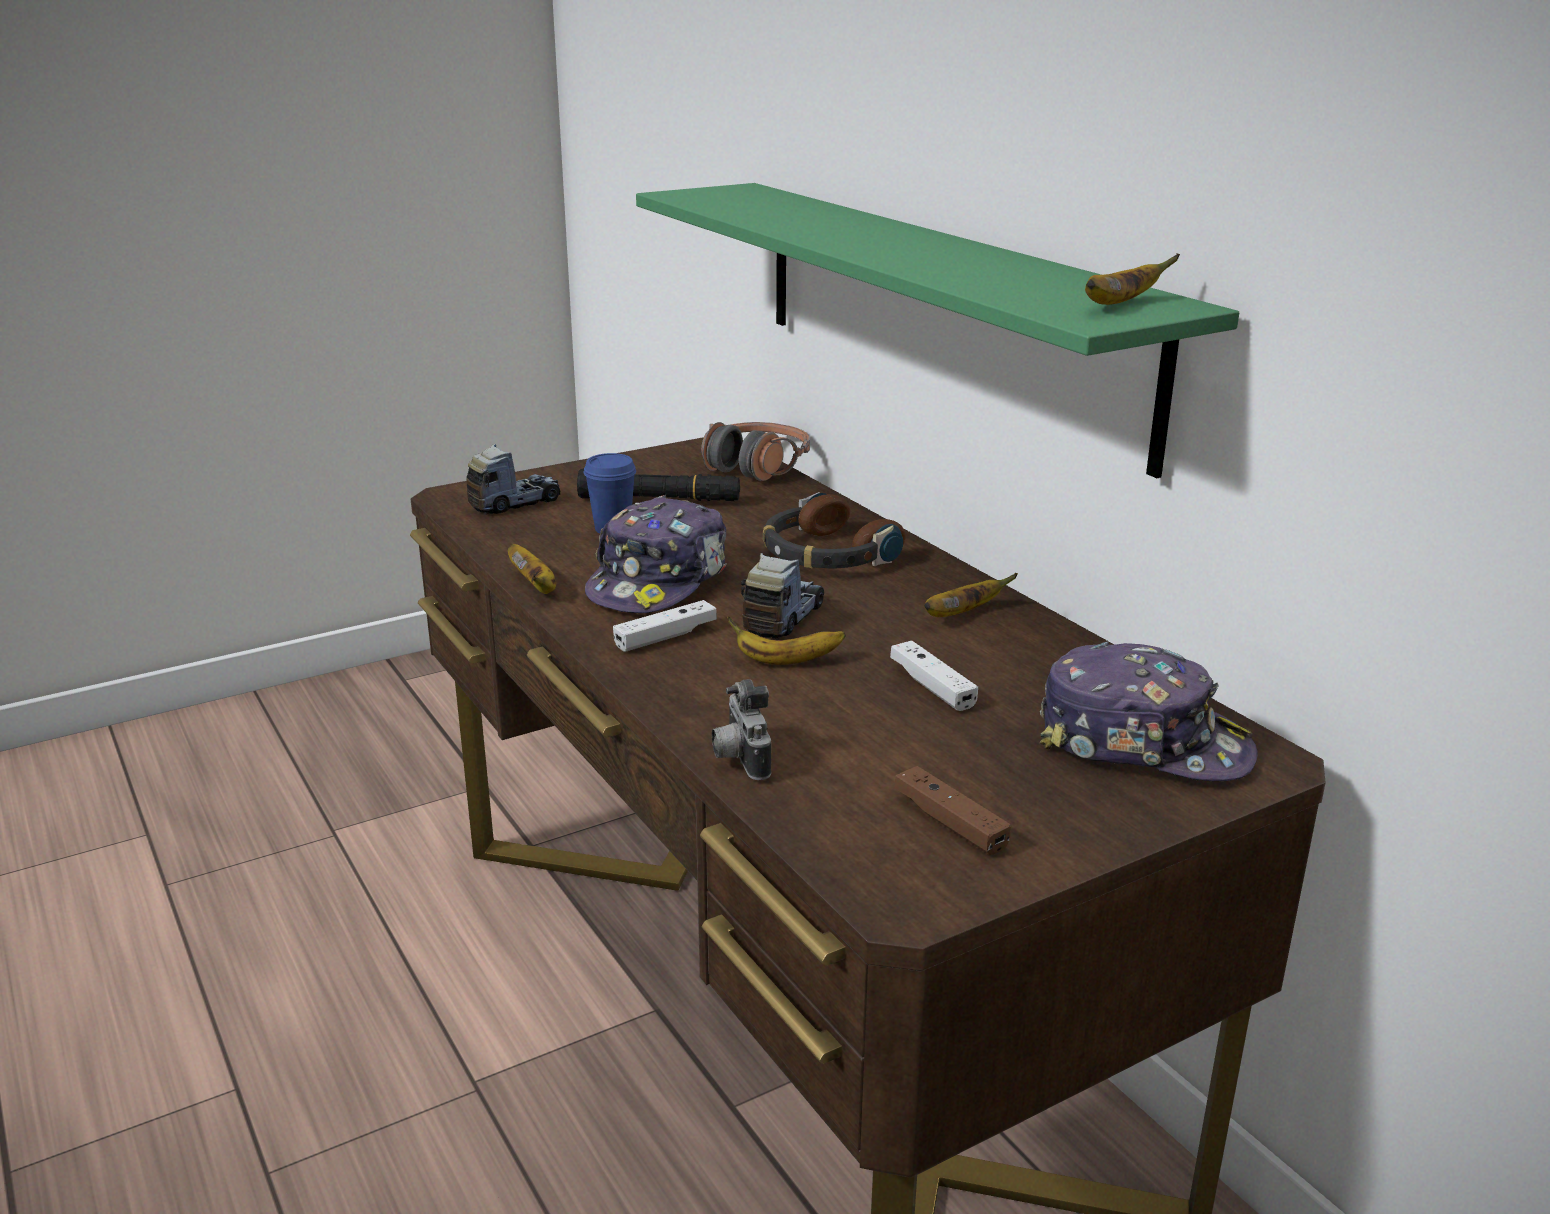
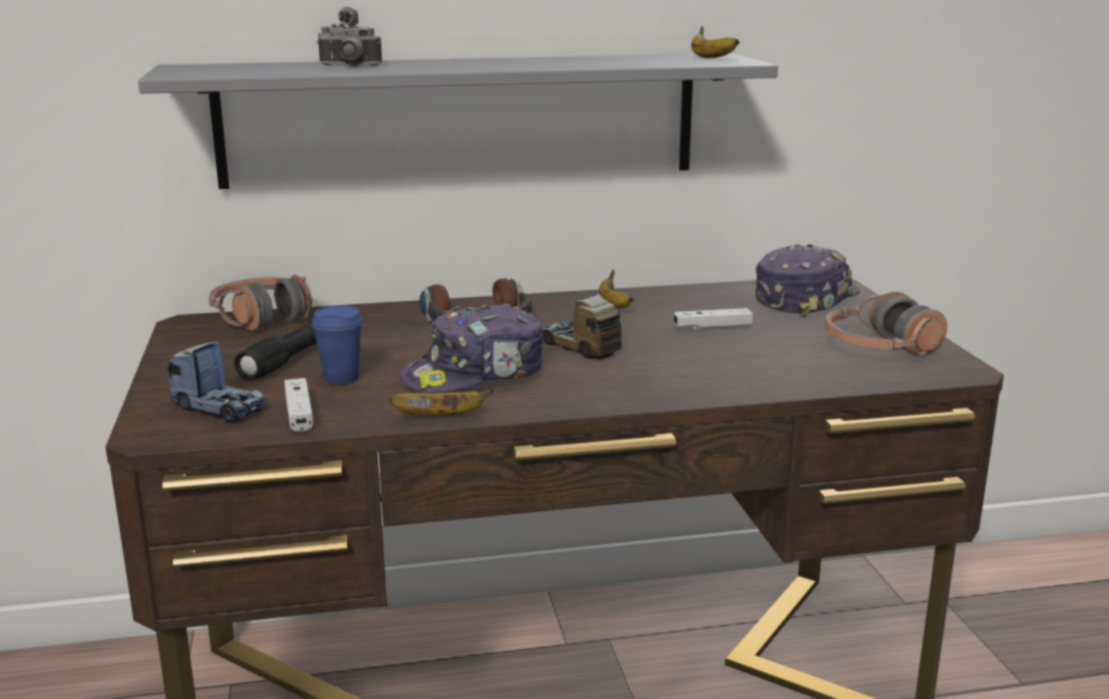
camera: 70 degrees left, 5 degrees down
toy truck [466,444,560,515] -> toy truck turned 135 degrees clockwise [168,342,266,424]
cap [585,495,727,613] -> cap turned 105 degrees clockwise [400,304,544,393]
white game controller [613,600,717,652] -> white game controller moved to [284,378,313,432]
green shelf [636,183,1239,478] -> grey shelf [138,53,778,189]
camera [712,679,771,780] -> camera moved to [317,7,382,66]
banana [727,617,846,665] -> none
brown game controller [894,766,1011,855] -> headphones [825,292,947,357]

